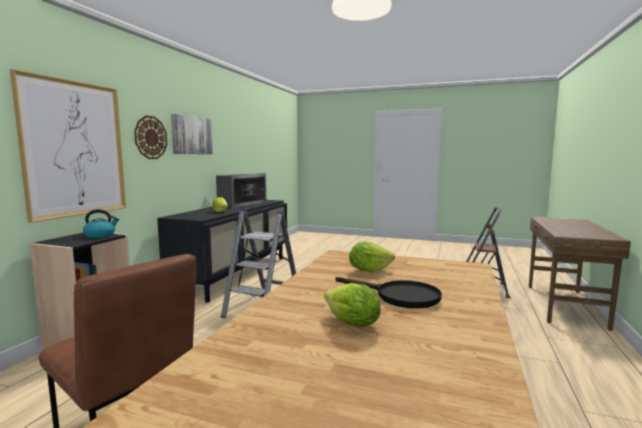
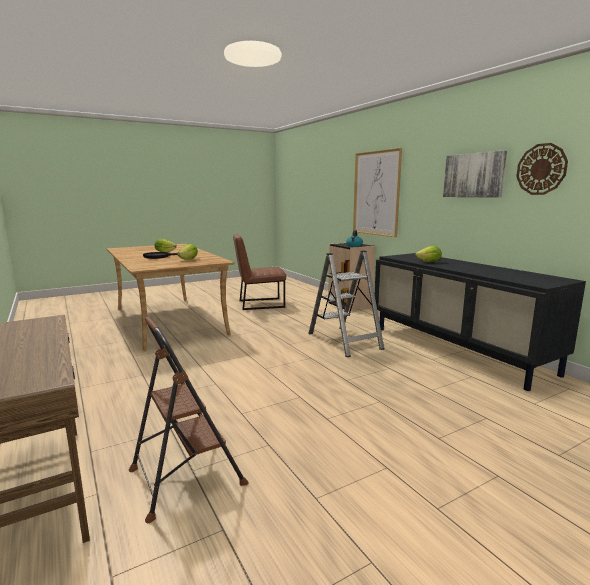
camera: 130 degrees right, 5 degrees up
wall clock [134,115,167,159] -> wall clock moved to [516,143,568,195]
microwave [216,173,266,208] -> none

